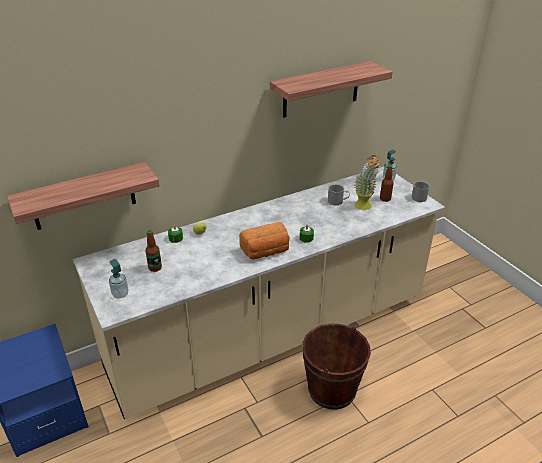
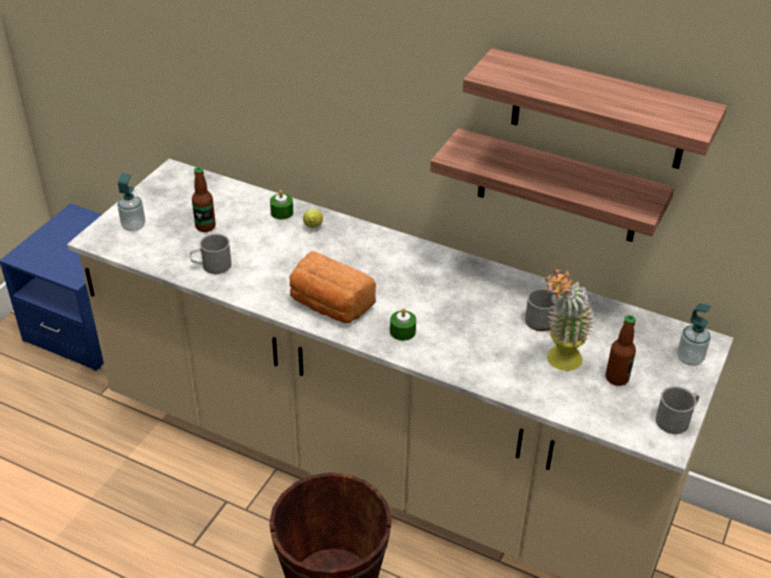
camera: 55 degrees right, 5 degrees up
shelf [7,162,159,230] -> shelf moved to [430,128,674,242]
none -> grey mug [190,234,231,274]

